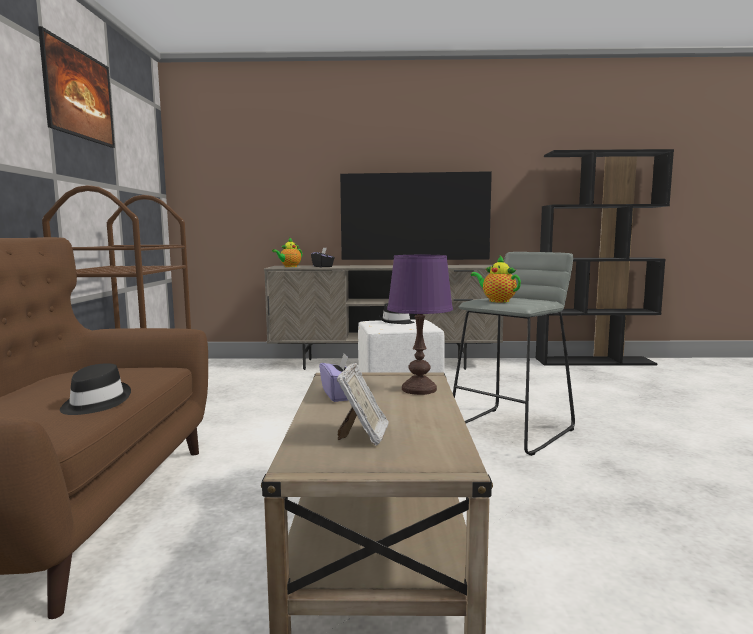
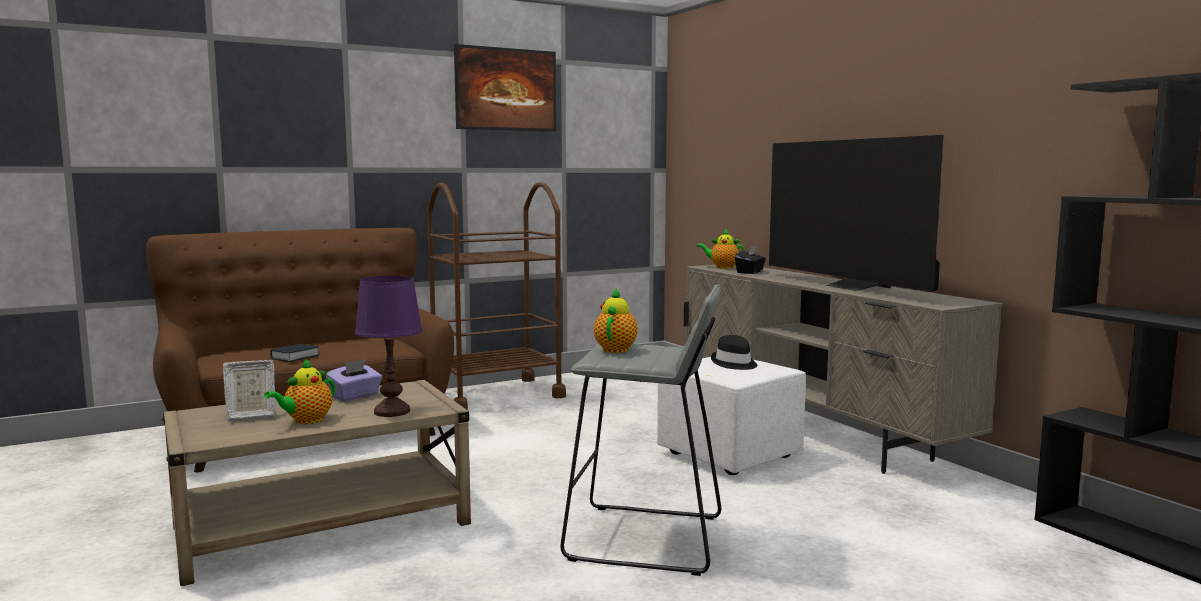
camera: 60 degrees right, 0 degrees up
black hat [60,363,131,415] -> book [270,344,320,362]
none -> teapot [264,358,335,424]

